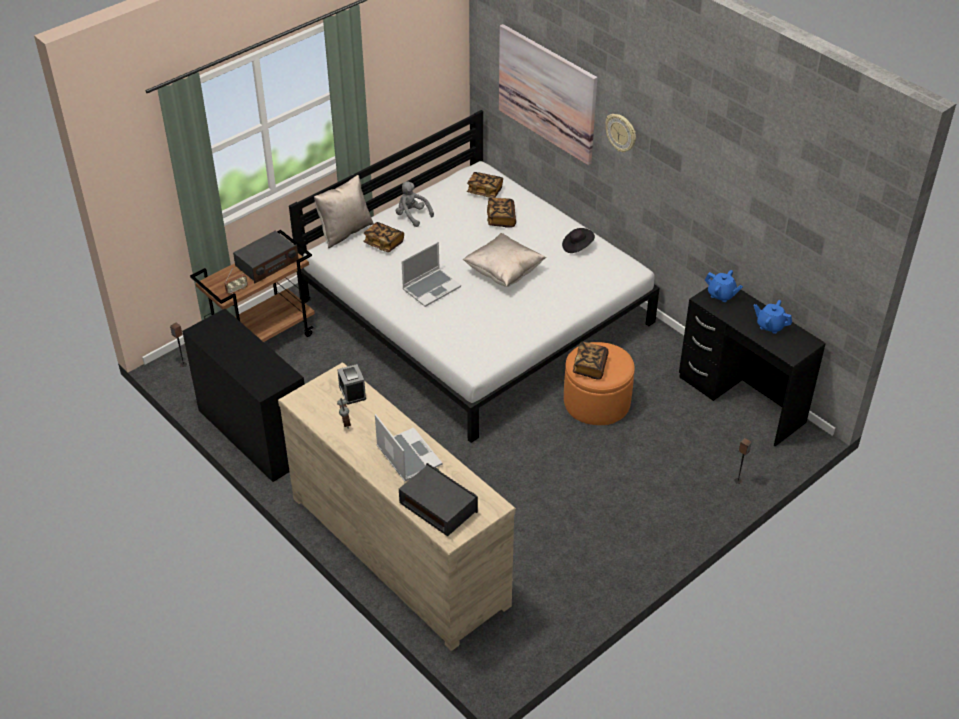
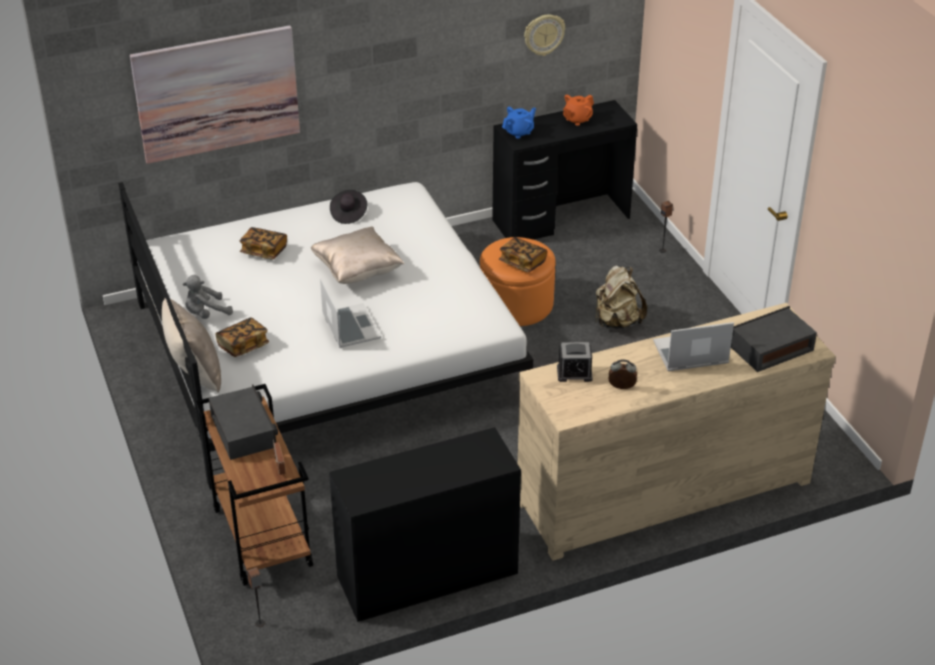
camera: 70 degrees left, 5 degrees down
book [467,172,503,198] -> none
wall clock [605,114,636,152] -> wall clock moved to [524,14,565,56]
blue teapot [754,300,792,334] -> orange teapot [563,95,594,126]
none -> beige backpack [595,266,647,329]

